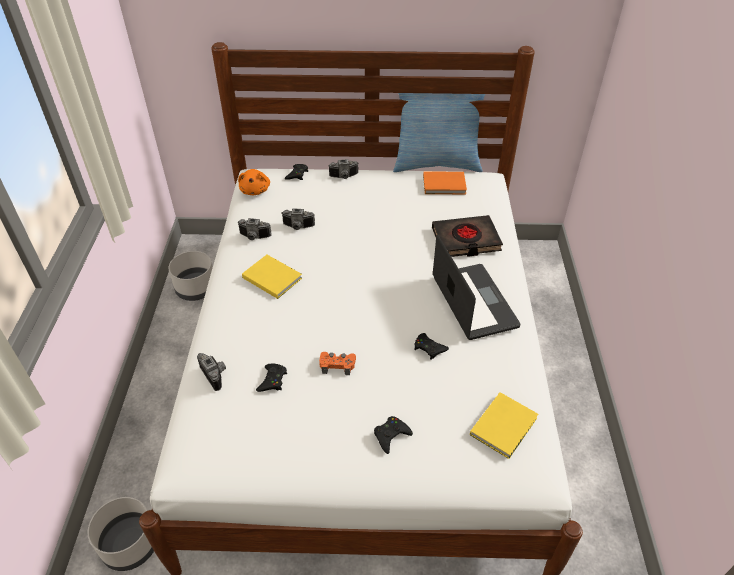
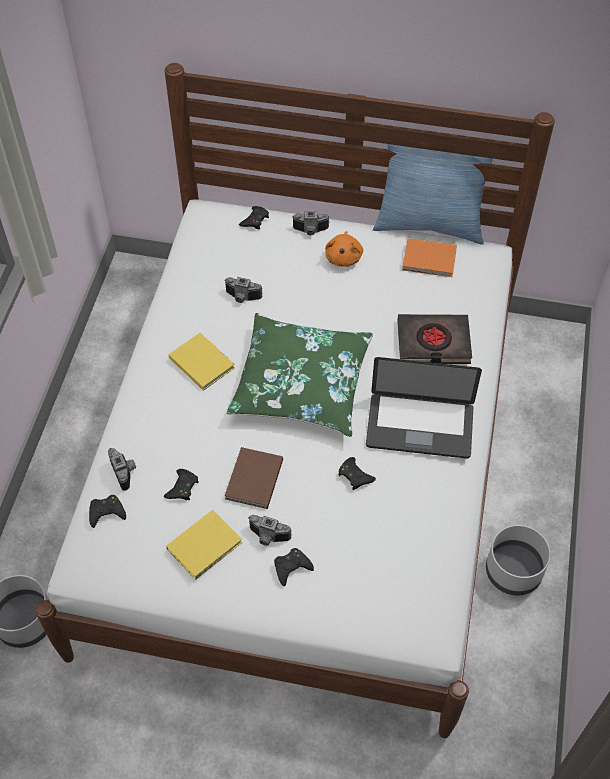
camera: 10 degrees right, 10 degrees up
grey planter [169,251,213,301] -> grey planter moved to [486,525,551,596]
camera [237,218,272,240] -> camera moved to [248,515,292,546]
orange plush toy [238,169,270,195] -> orange plush toy moved to [325,231,363,267]
orange game controller [319,352,356,375] -> brown book [225,447,283,509]
laptop [433,234,520,340] -> laptop turned 105 degrees clockwise [366,357,482,458]
yellow book [470,392,538,459] -> yellow book moved to [166,510,242,580]
none -> black game controller [89,495,126,528]
none -> green pillow [227,313,373,437]

